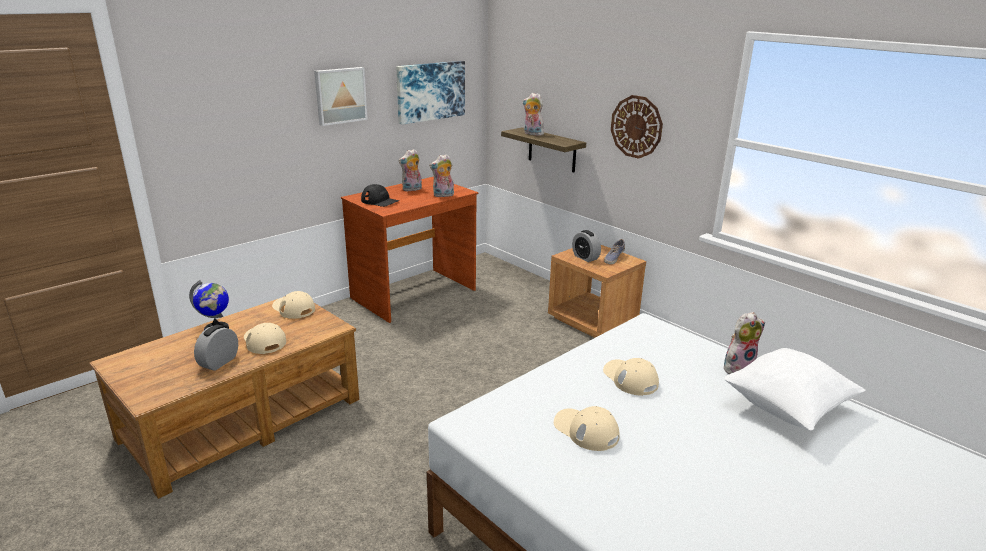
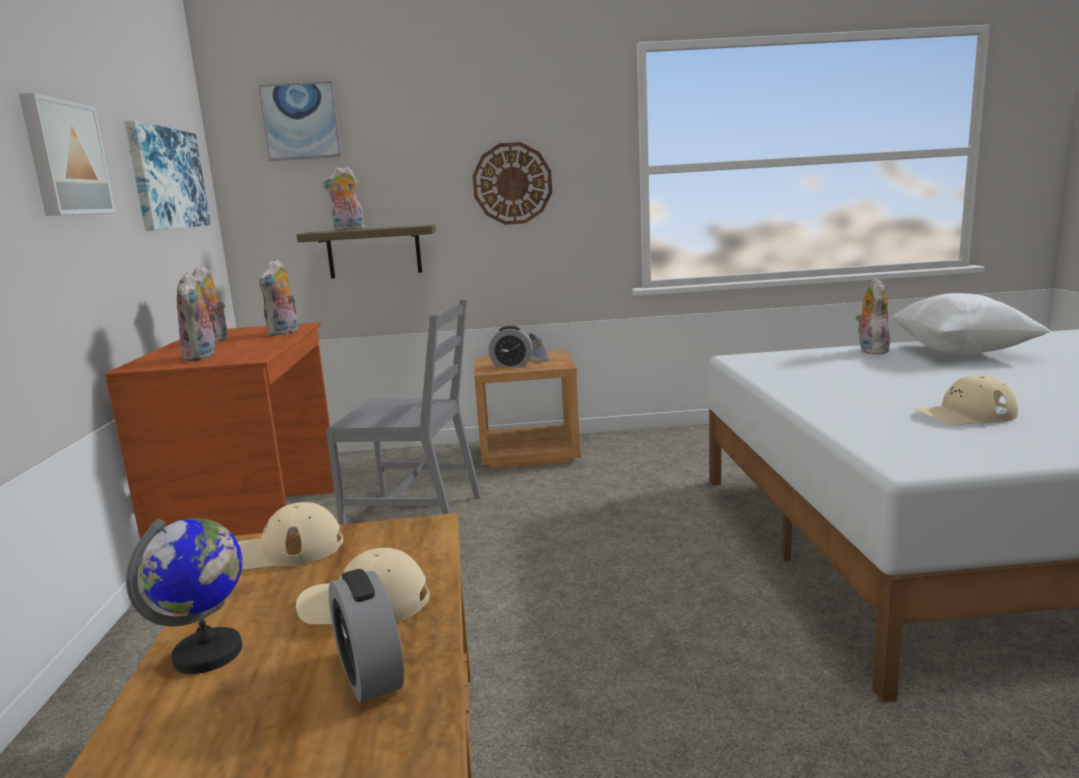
camera: 50 degrees left, 10 degrees down
black cap [361,184,399,207] -> plush toy [176,272,217,361]
beige cap [603,358,659,396] -> none
none -> picture [258,81,342,161]
none -> grey chair [326,299,481,525]

